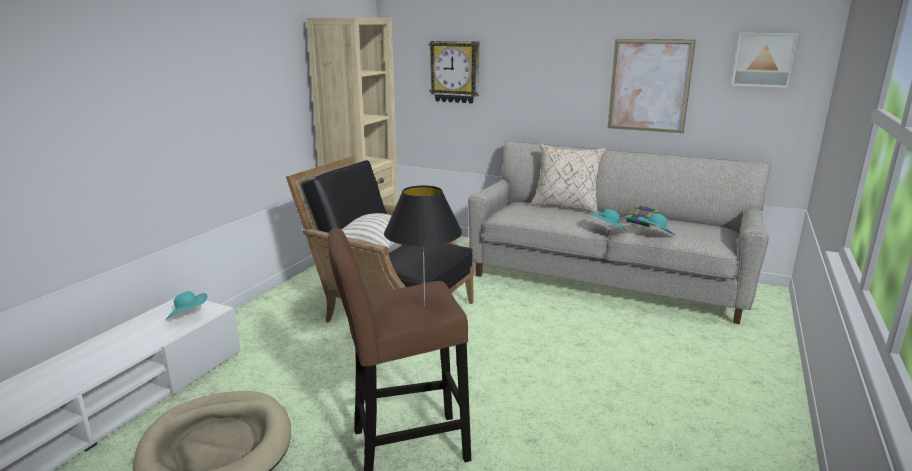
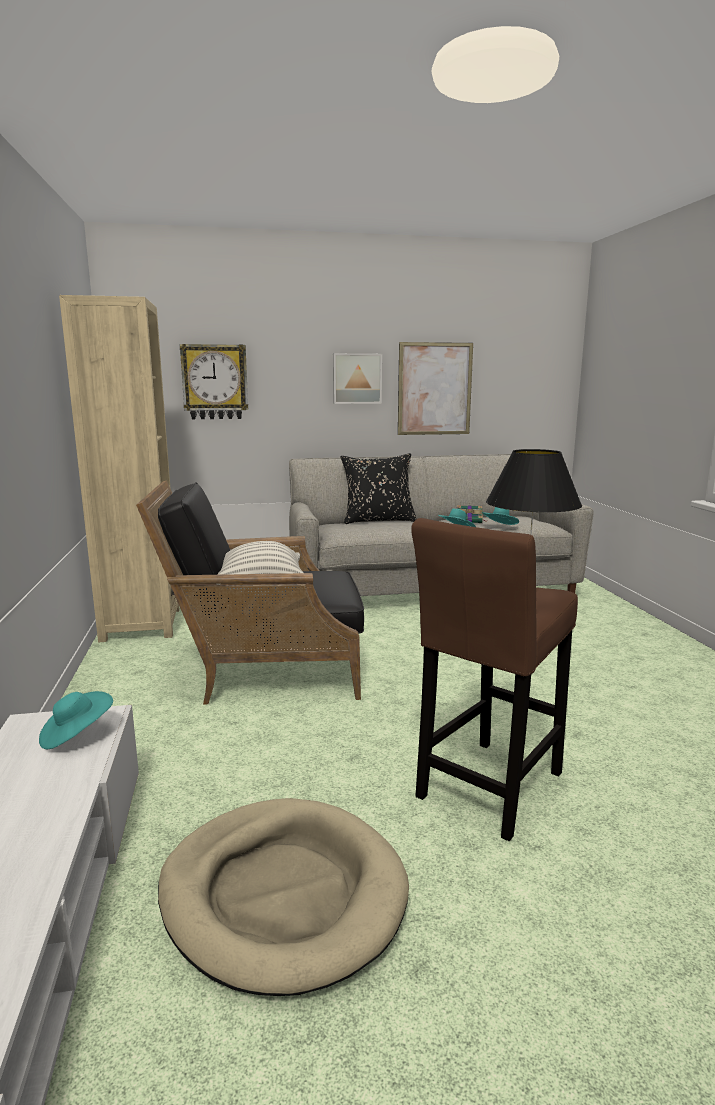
camera: 35 degrees left, 5 degrees down
beige pillow [531,144,606,212] -> black pillow [340,453,416,524]
picture [732,33,798,88] -> picture moved to [333,353,382,404]

